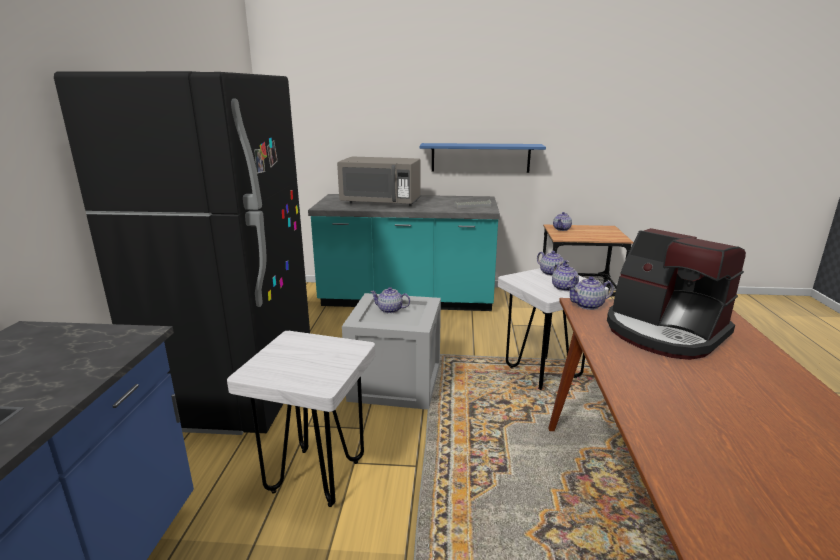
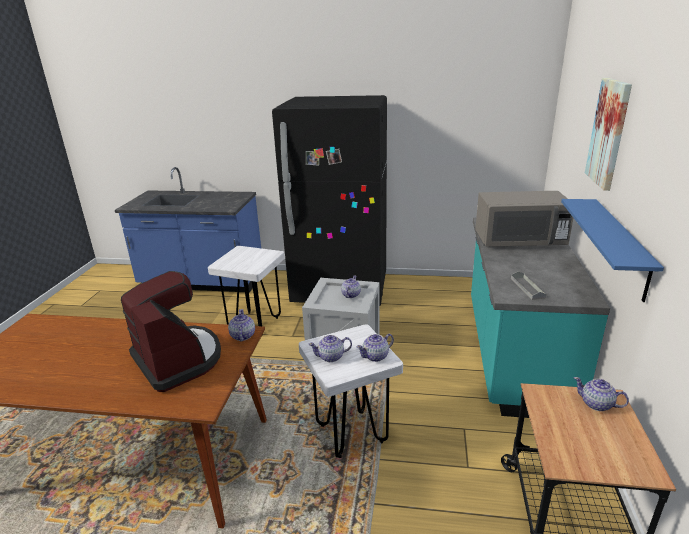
camera: 95 degrees right, 5 degrees up
grey microwave [337,157,421,206] -> grey microwave turned 105 degrees counterclockwise [475,191,573,247]
coffee machine [607,228,746,360] -> coffee machine turned 90 degrees clockwise [121,271,221,392]
none -> picture [585,78,632,191]

